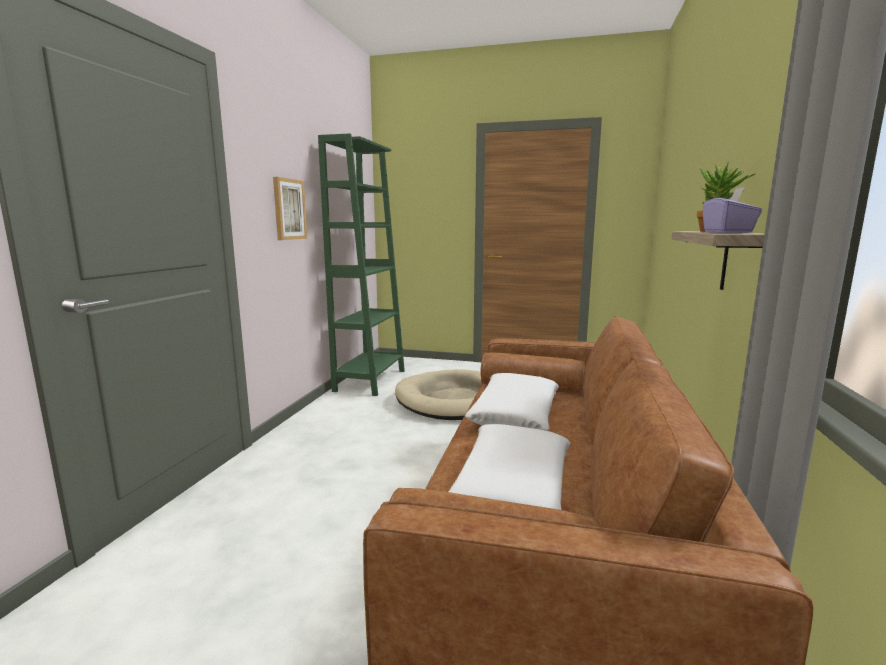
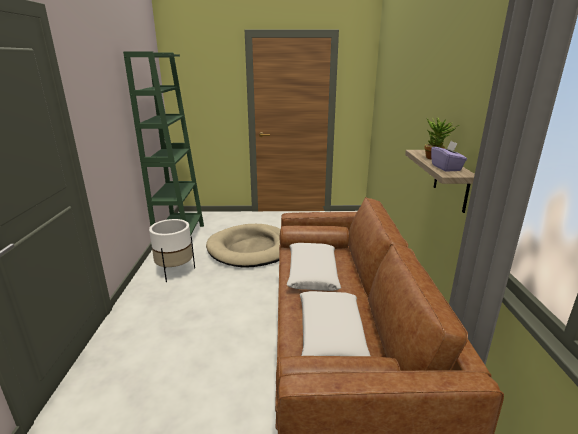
camera: 15 degrees left, 10 degrees up
picture [273,177,307,240] -> none
none -> white planter [149,219,195,282]

